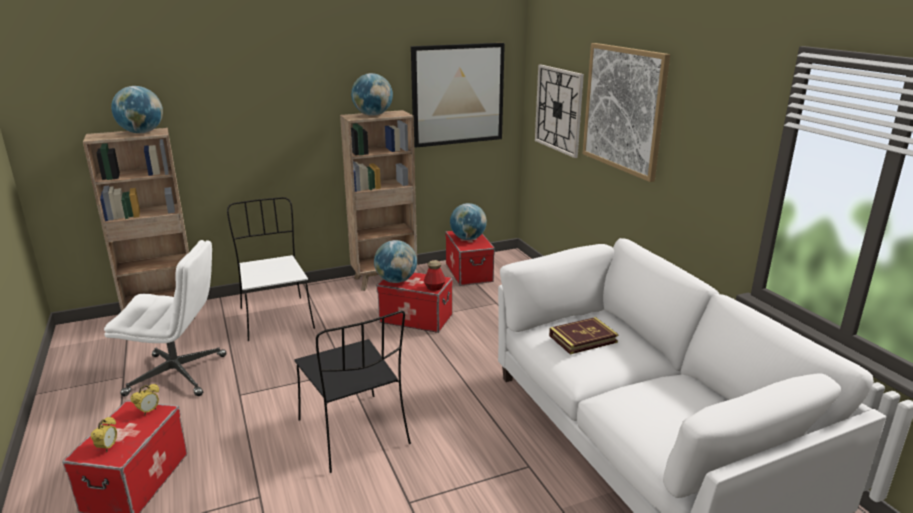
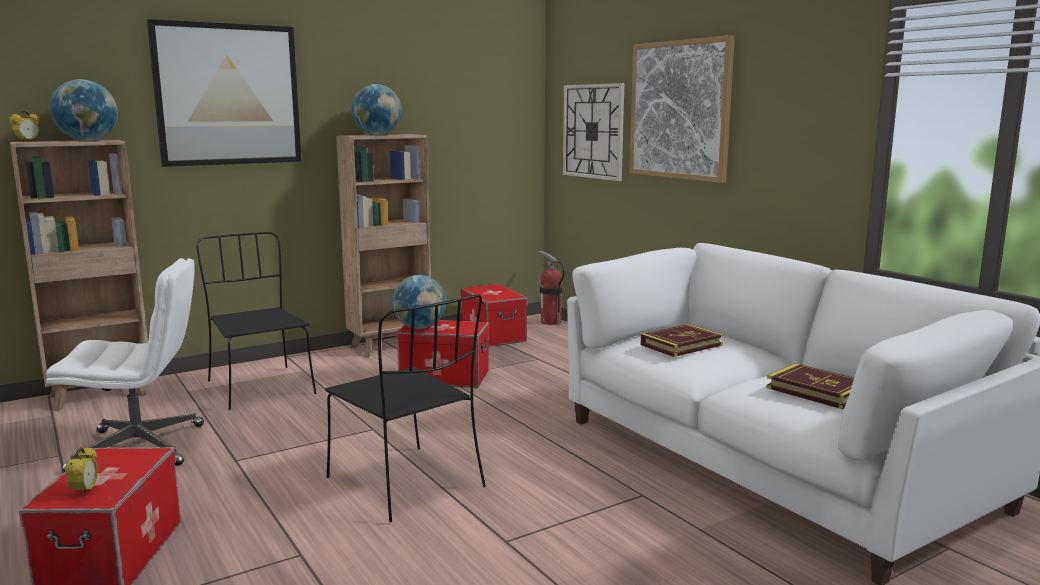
camera: 10 degrees left, 10 degrees down
alarm clock [131,384,159,416] -> alarm clock moved to [9,110,40,142]
white chair [227,197,315,341] -> black chair [196,232,316,410]
picture [411,43,505,148] -> picture moved to [147,19,302,167]
bottle [424,260,446,291] -> none
globe [450,203,487,240] -> none
none -> fire extinguisher [538,251,565,325]
none -> book [766,363,854,409]

